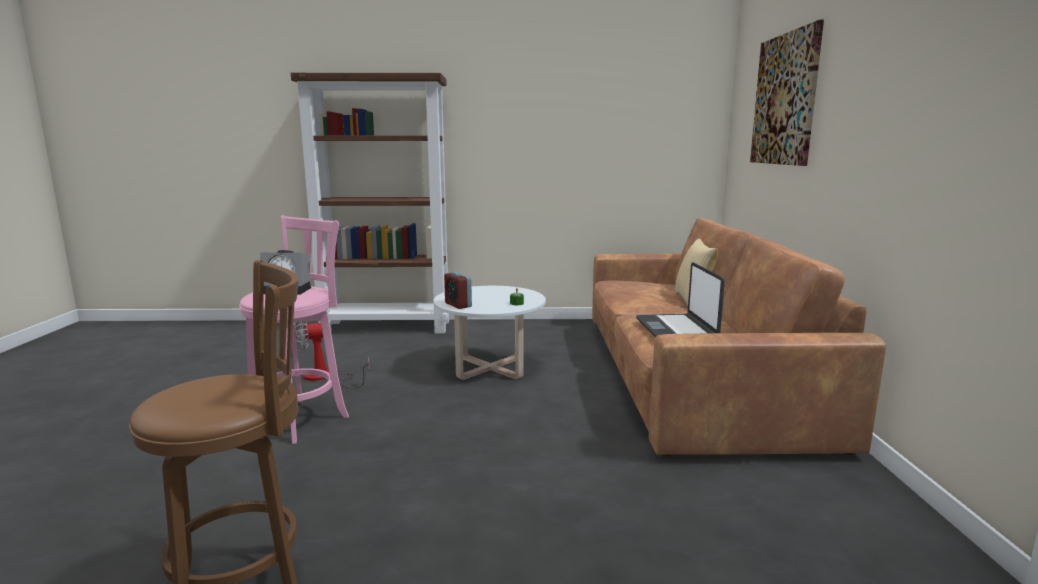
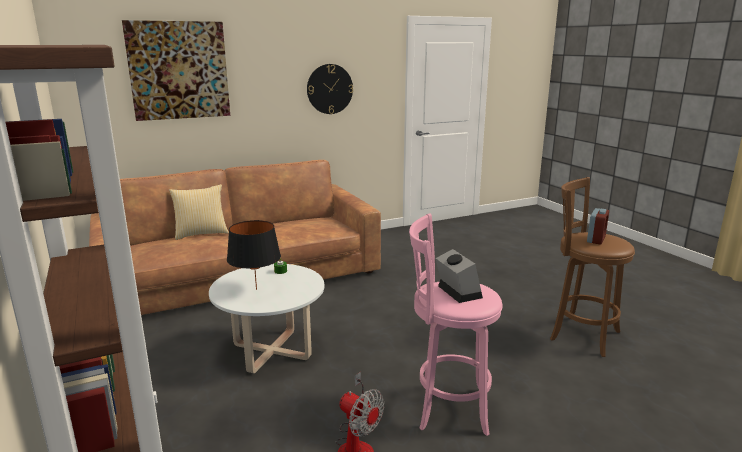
camera: 115 degrees left, 5 degrees up
alarm clock [444,272,472,309] -> alarm clock moved to [587,208,609,245]
laptop [636,262,725,337] -> none
none -> black table lamp [227,220,281,290]
none -> wall clock [307,64,353,114]

